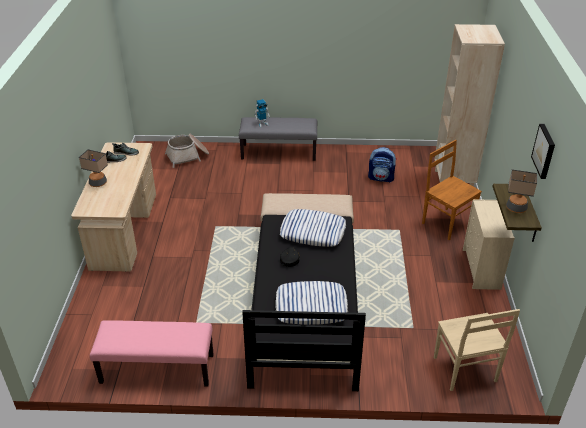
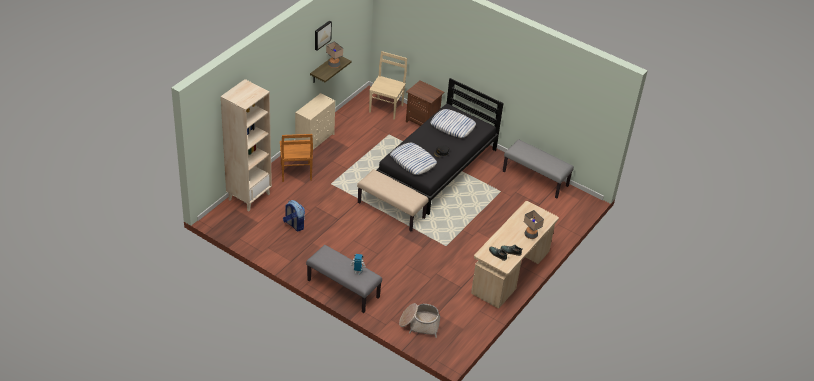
camera: 150 degrees left, 5 degrees up
pink bench [90,320,214,387] -> grey bench [503,139,574,198]
none -> brown nightstand [406,80,445,126]

